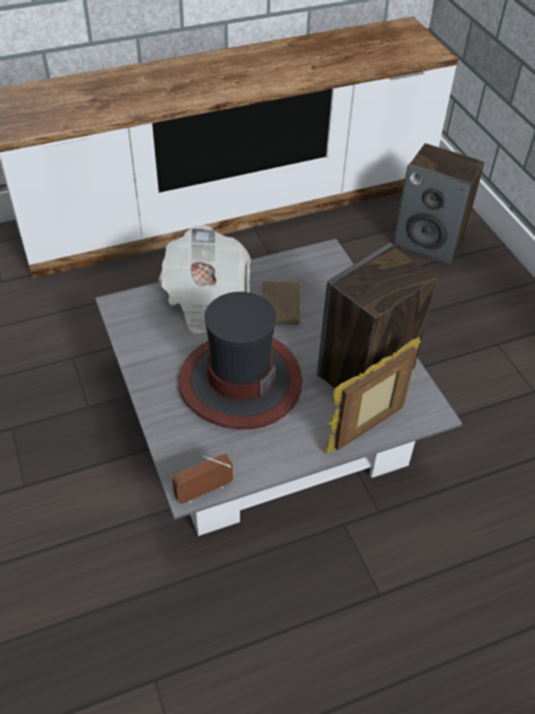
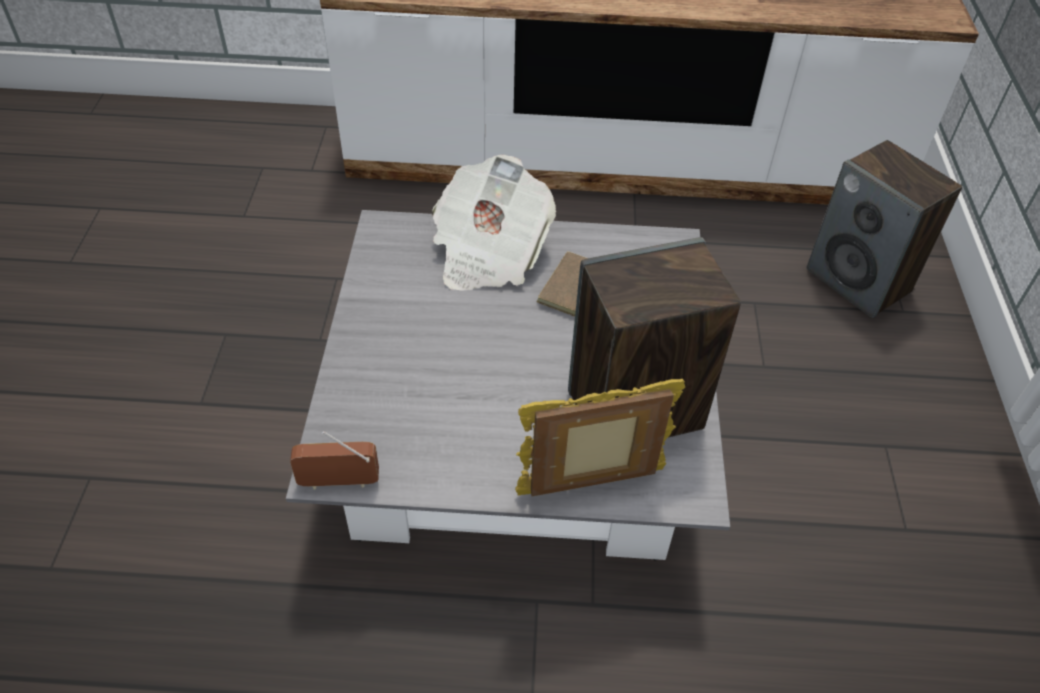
camera: 25 degrees right, 0 degrees up
hat [178,292,302,429] -> none

